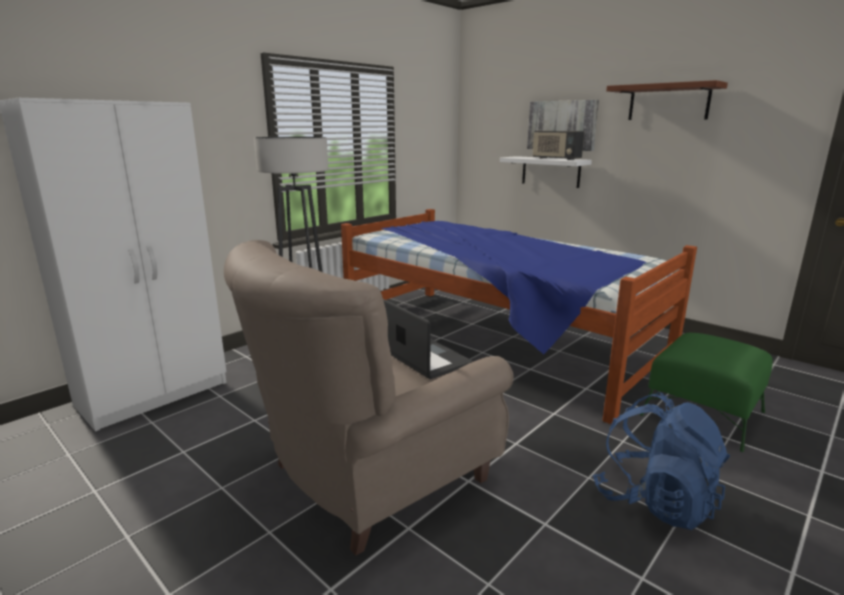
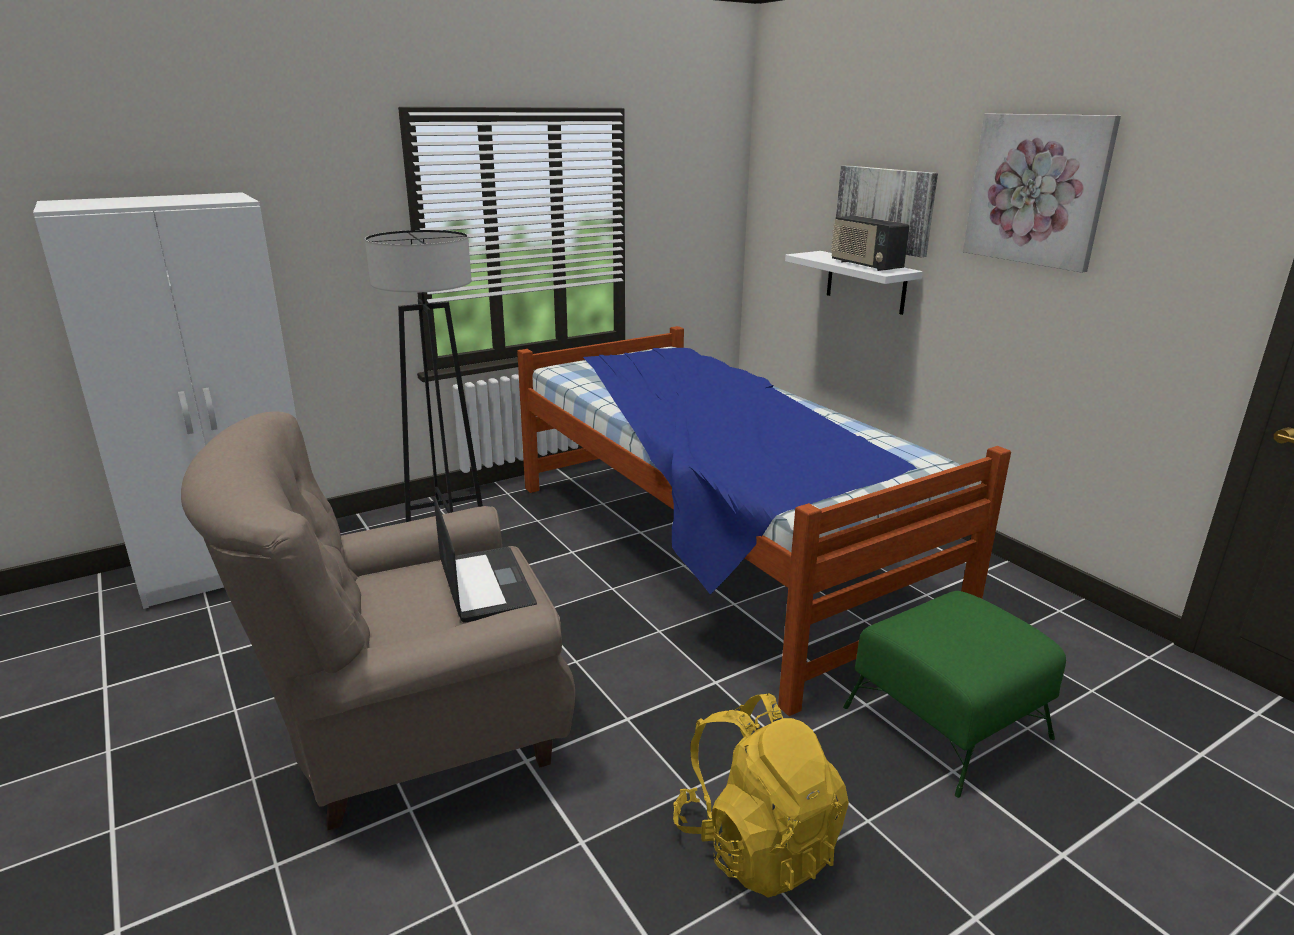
camera: 15 degrees right, 5 degrees up
blue backpack [592,392,730,530] -> yellow backpack [673,693,849,898]
brown shelf [606,80,728,120] -> picture [963,114,1121,273]

